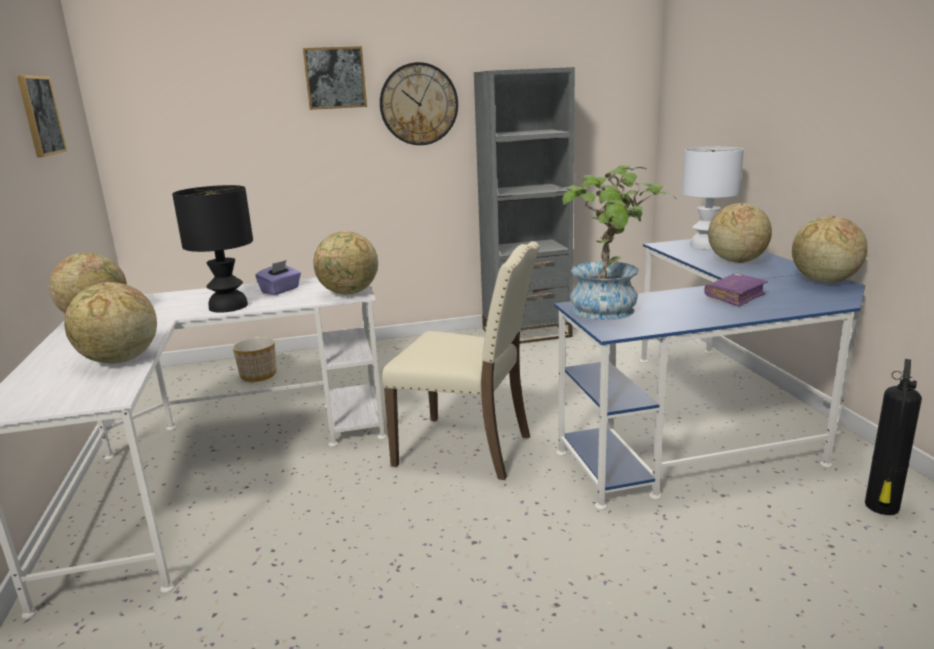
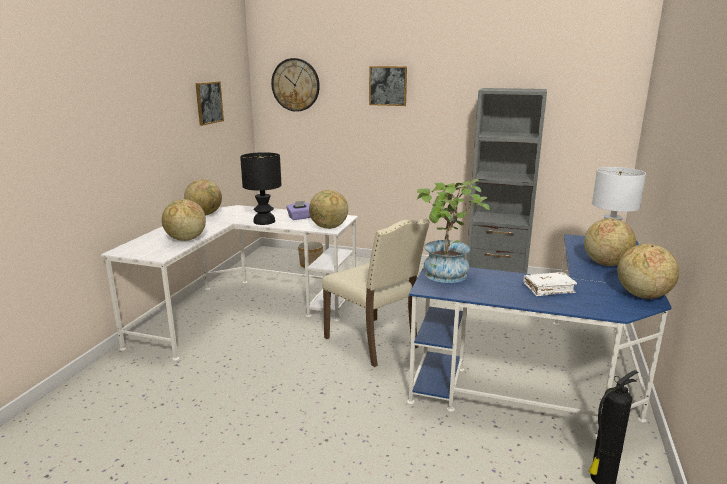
camera: 30 degrees right, 0 degrees up
wall clock [380,62,458,145] -> wall clock moved to [271,58,320,112]
purple book [704,274,768,307] -> white book [523,272,577,296]

